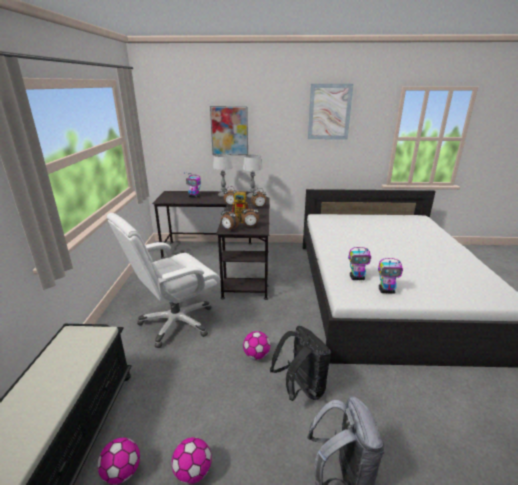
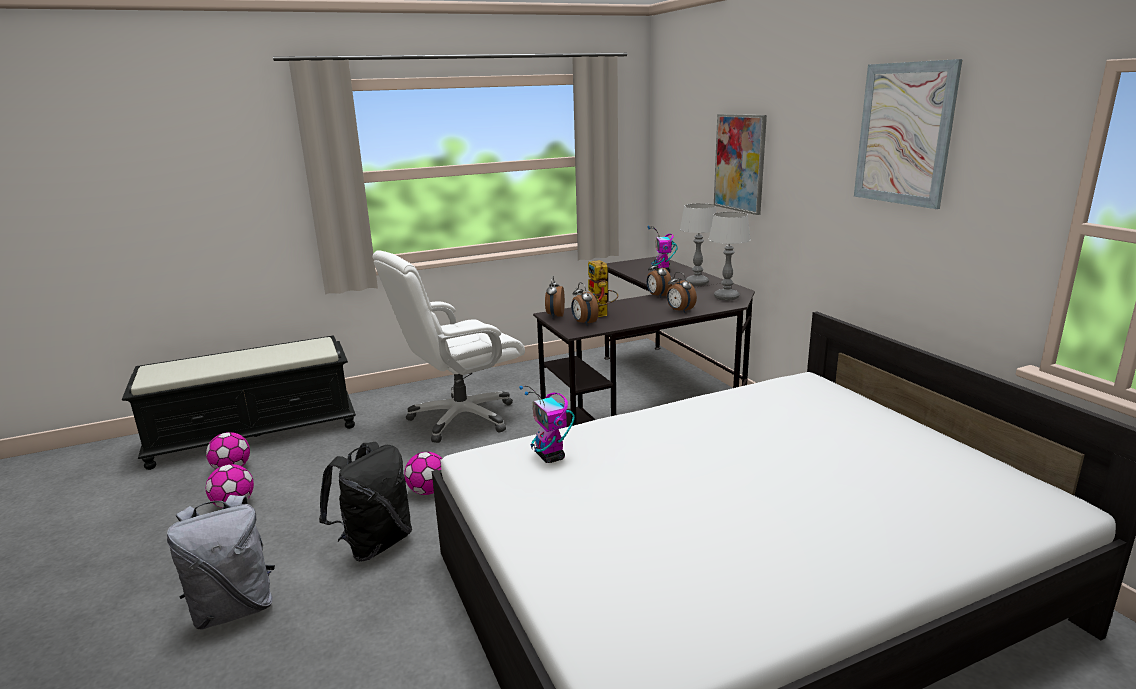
camera: 65 degrees right, 5 degrees down
white office chair [107,213,221,348] -> white office chair turned 60 degrees counterclockwise [373,250,525,443]
toy robot [378,258,403,294] -> none

